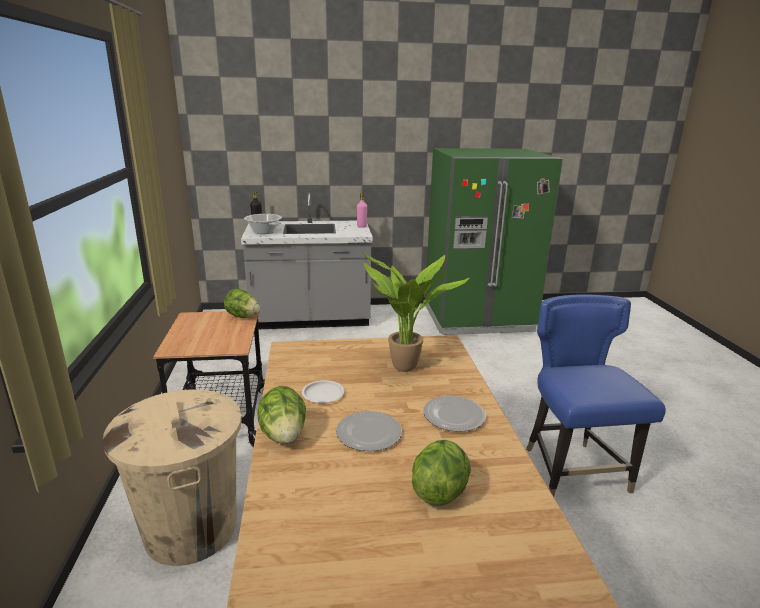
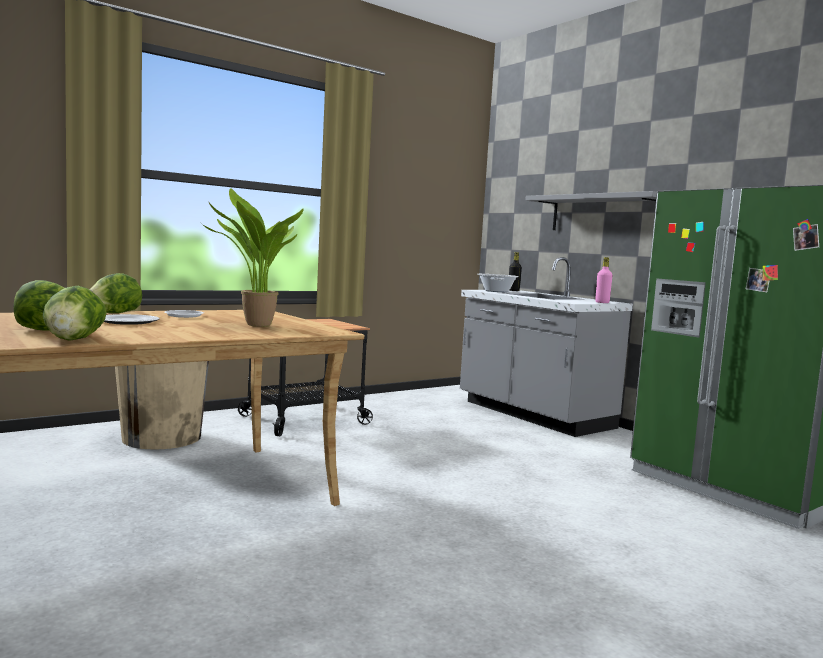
camera: 60 degrees right, 15 degrees down
lettuce [224,289,260,318] -> lettuce moved to [43,286,107,341]
plate [423,396,486,432] -> none
blue chair [526,295,666,497] -> none
none -> grey shelf [525,191,657,230]

